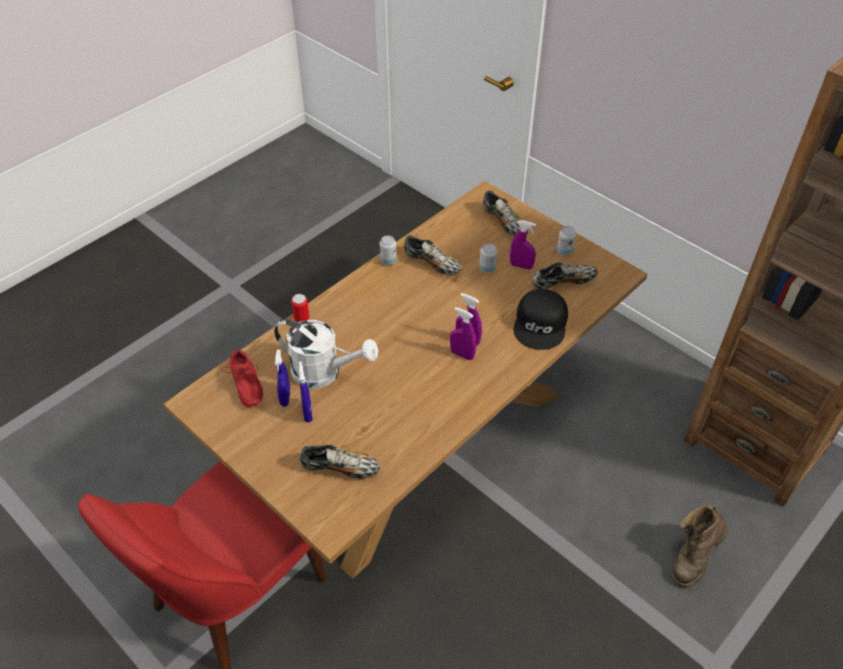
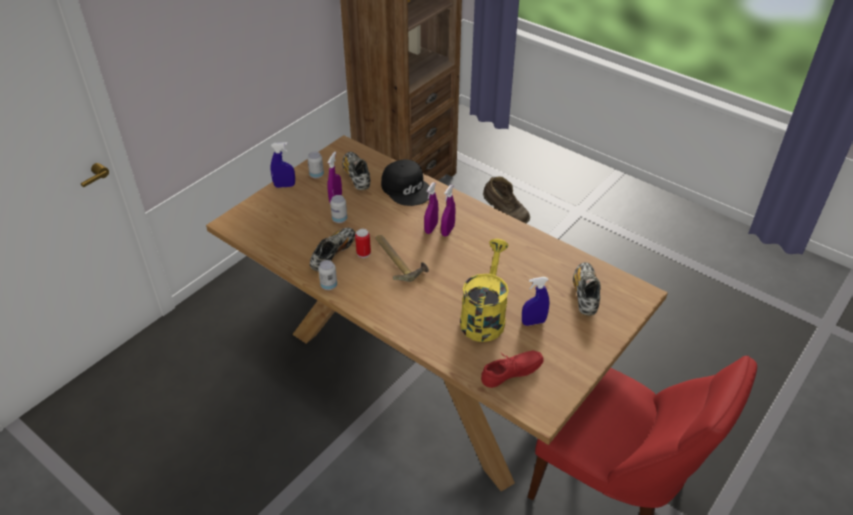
camera: 95 degrees left, 5 degrees down
white watering can [274,319,379,388] -> yellow watering can [460,239,509,342]
blue spray bottle [275,350,290,407] -> blue spray bottle moved to [270,142,295,188]
can [291,294,310,323] -> can moved to [355,229,371,258]
shoe [483,190,523,236] -> none
black cap [514,289,568,350] -> black cap turned 45 degrees clockwise [381,159,430,206]
none -> hammer [375,235,429,282]

